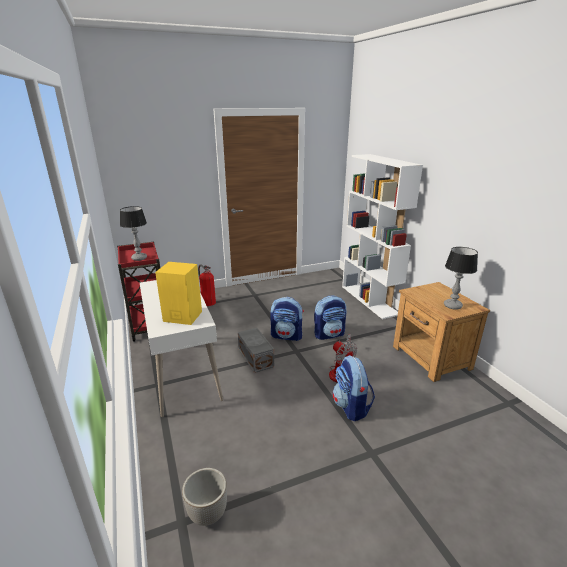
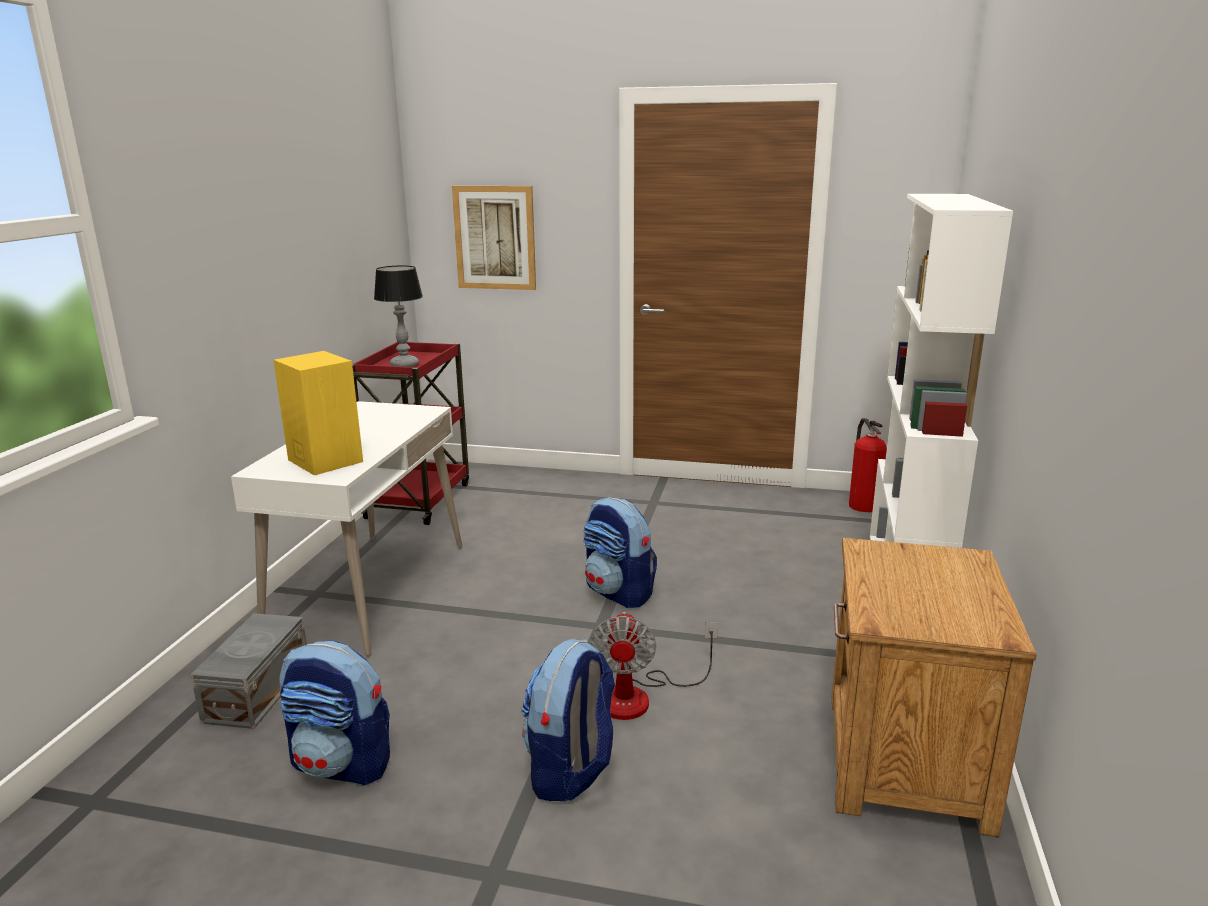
camera: 35 degrees right, 5 degrees down
planter [182,468,227,526] -> none
fire extinguisher [198,264,216,306] -> fire extinguisher moved to [849,418,887,512]
grey storage box [238,328,274,373] -> grey storage box moved to [191,613,307,729]
backpack [314,296,346,340] -> backpack moved to [280,640,390,786]
table lamp [444,247,478,310] -> none
none -> picture [452,186,536,290]

